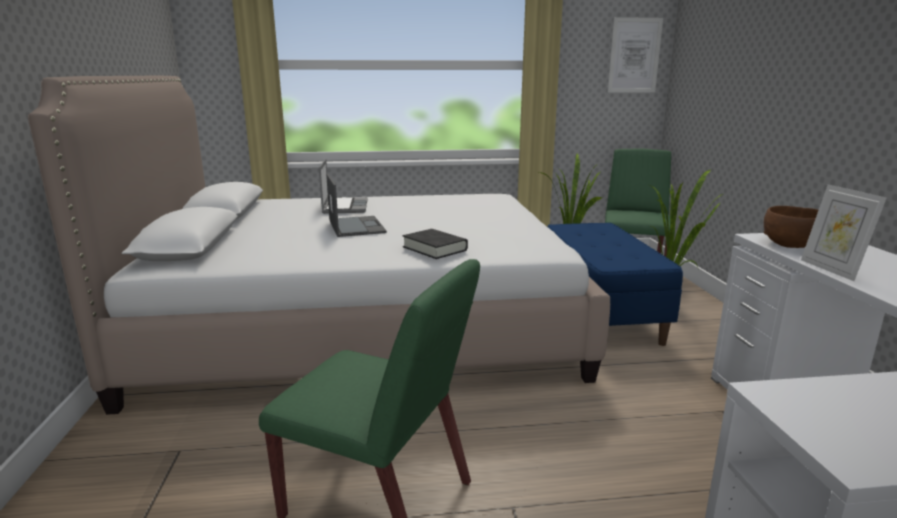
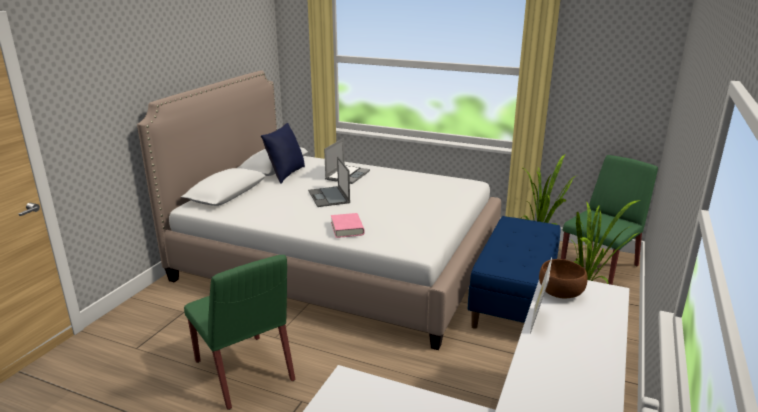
camera: 30 degrees right, 5 degrees up
laptop [326,174,387,237] -> laptop turned 150 degrees clockwise [308,157,350,207]
black book [403,229,468,259] -> pink book [331,213,364,238]
picture [607,17,663,93] -> none
none -> blue pillow [261,123,305,184]

